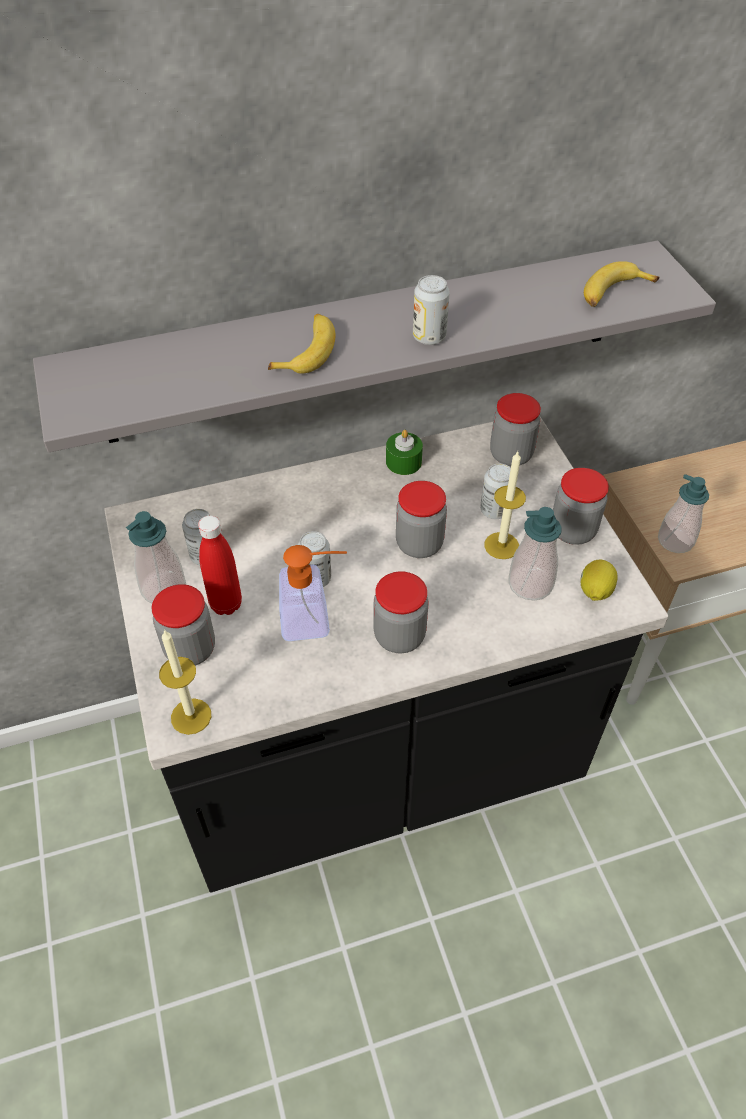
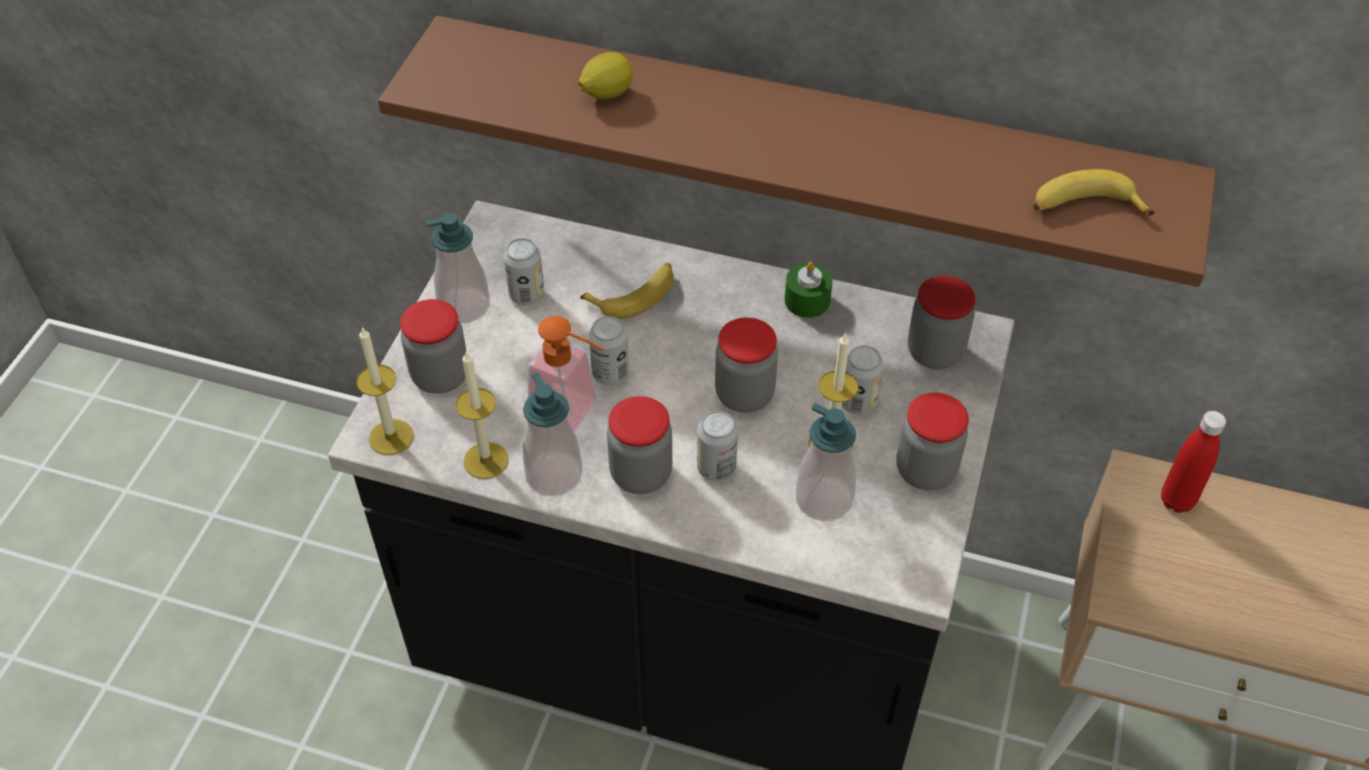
camera: 35 degrees right, 0 degrees up
grey shelf [33,241,716,452] -> brown shelf [378,16,1216,287]
red bottle [198,516,242,615] -> red bottle moved to [1161,411,1226,513]
banana [268,314,335,374] -> banana moved to [580,263,674,319]
can [413,275,450,345] -> can moved to [697,411,738,481]
lemon [580,559,618,601] -> lemon moved to [578,52,633,99]
soap dispenser [658,474,709,553] -> soap dispenser moved to [522,373,582,496]
none -> candle [456,350,509,479]

